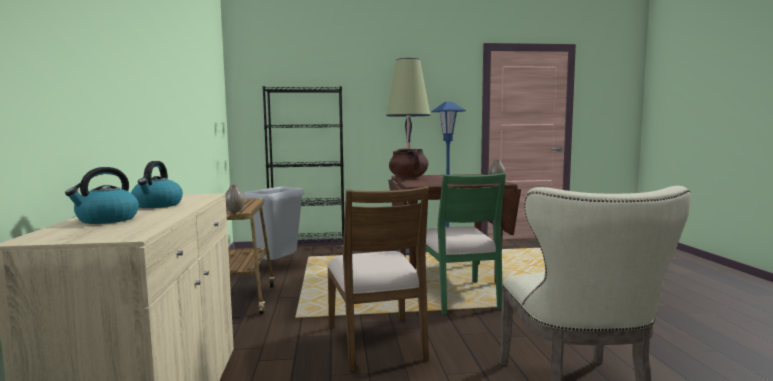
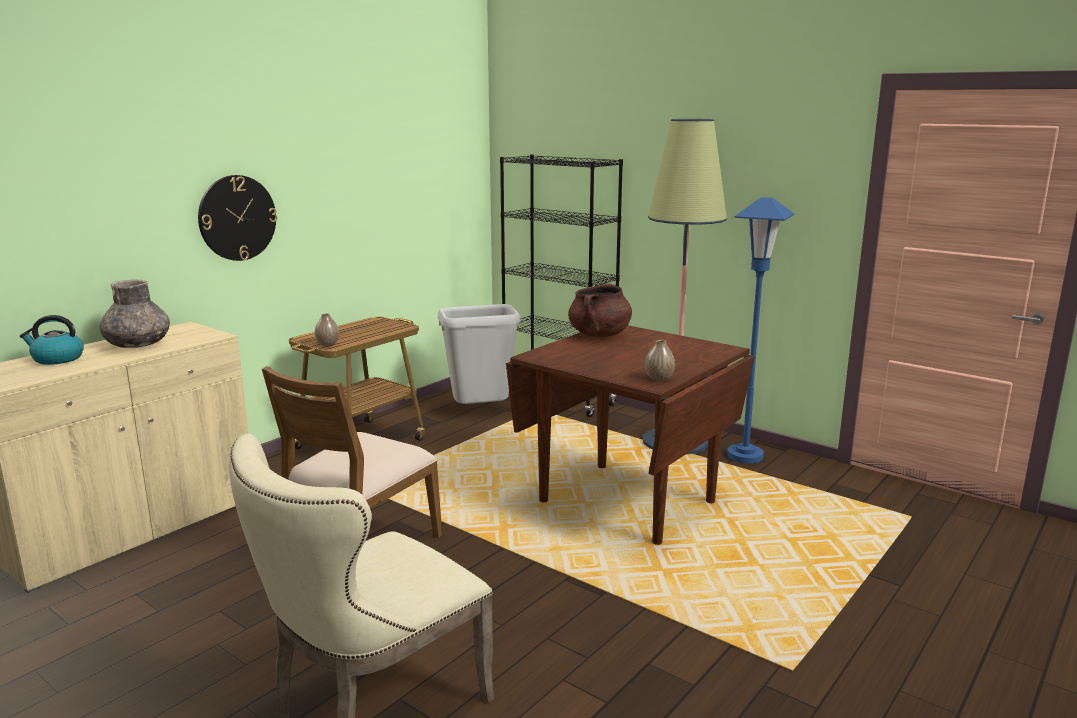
camera: 45 degrees right, 10 degrees up
kettle [131,161,183,208] -> grey vase [99,279,170,348]
green chair [426,173,506,314] -> none
none -> wall clock [198,175,277,261]

